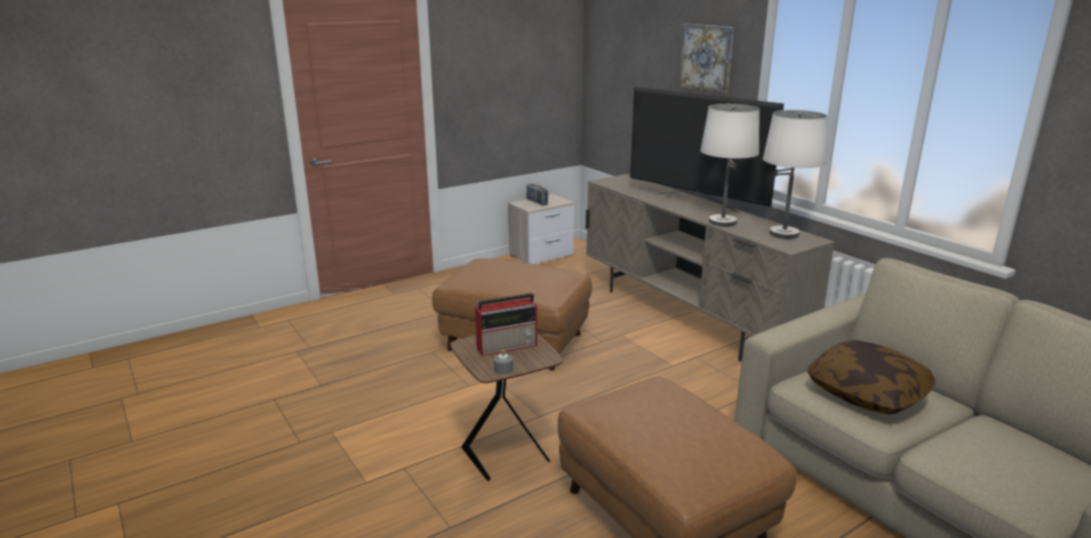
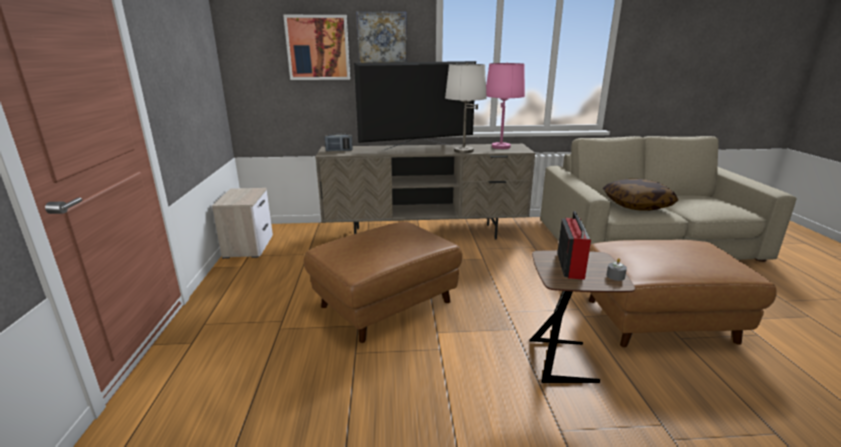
camera: 60 degrees left, 0 degrees up
radio [526,184,548,205] -> radio moved to [325,133,353,151]
white table lamp [763,110,828,239] -> pink table lamp [486,62,525,149]
none -> picture [283,15,350,80]

